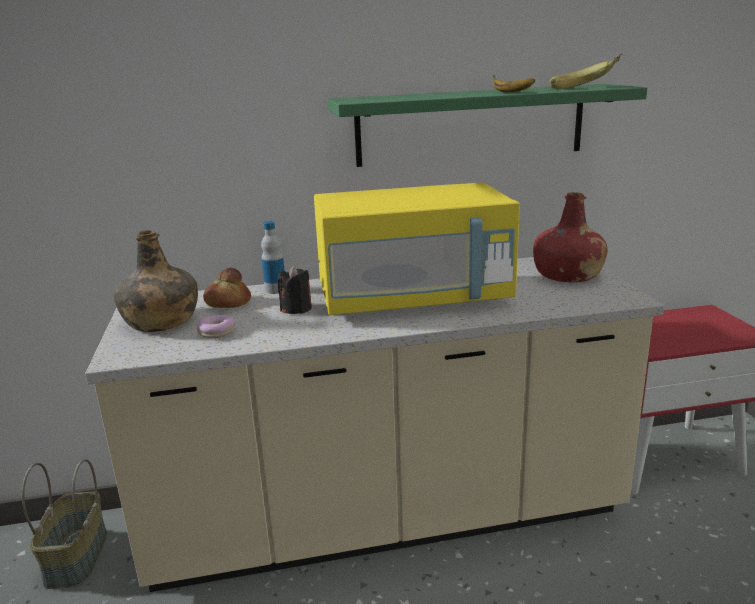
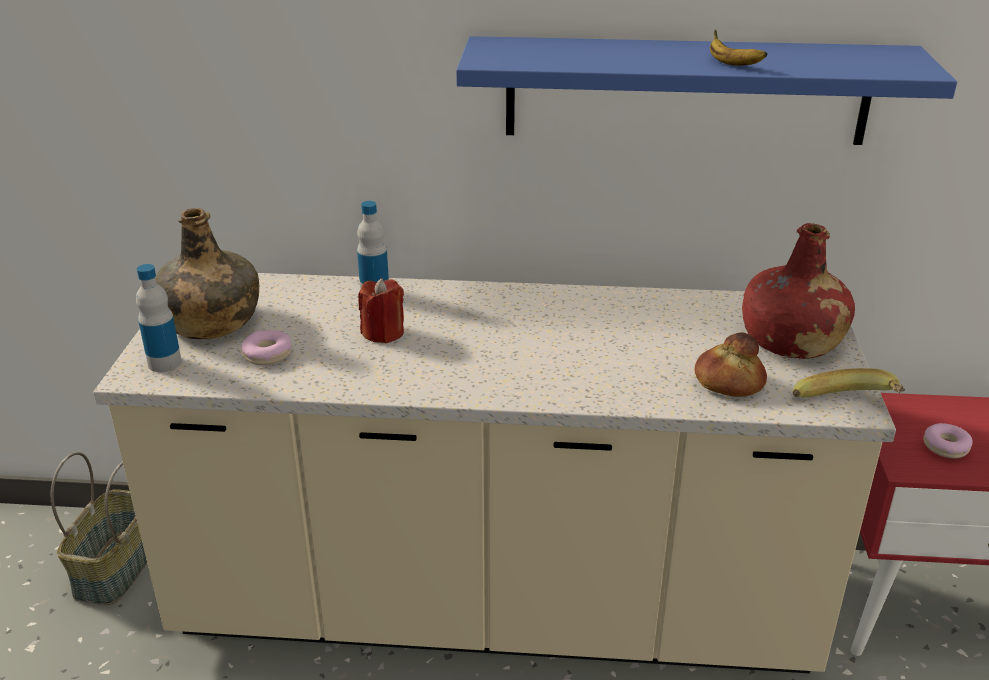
camera: 15 degrees right, 10 degrees up
bread [203,268,251,308] -> bread moved to [695,332,767,397]
black candle [277,266,312,314] -> red candle [358,278,404,343]
yellow microwave [314,183,520,315] -> none
green shelf [328,84,647,167] -> blue shelf [456,36,957,145]
banana [550,54,622,89] -> banana moved to [793,368,905,397]
none -> bottle [136,264,182,372]
none -> donut [923,423,973,458]

